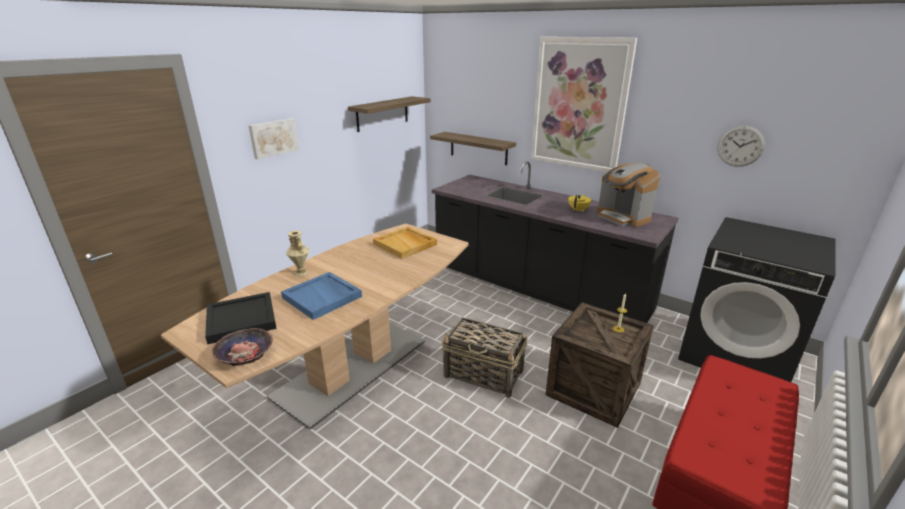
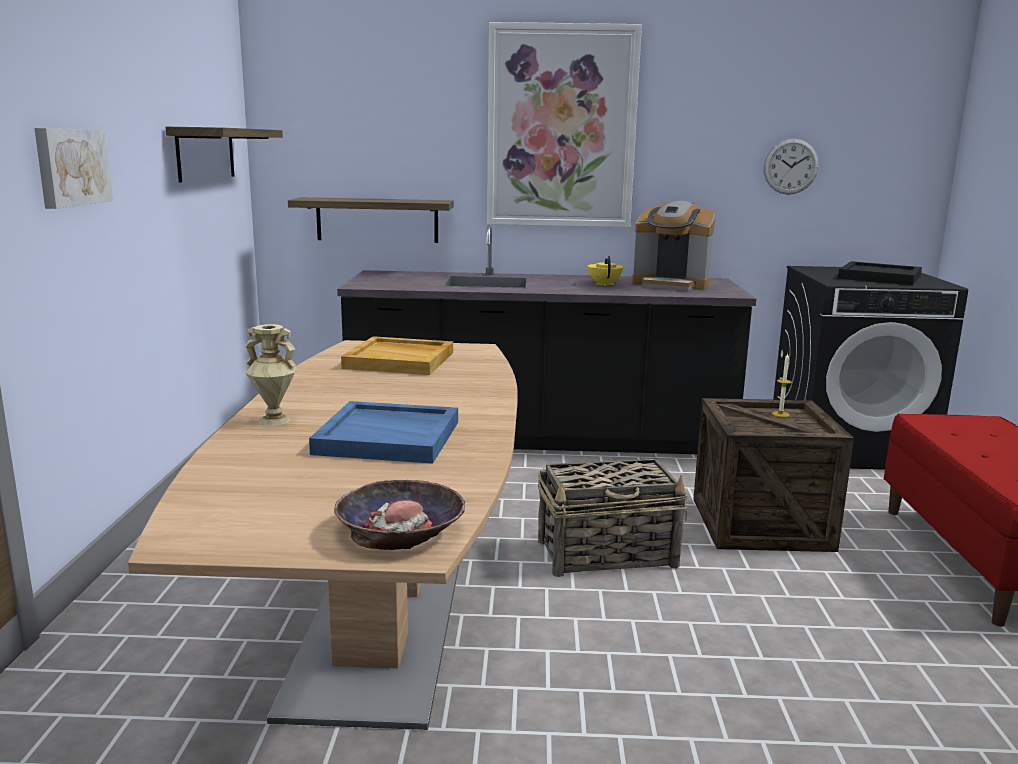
camera: 35 degrees left, 10 degrees down
black tray [205,292,277,344] -> black tray moved to [838,261,922,285]

